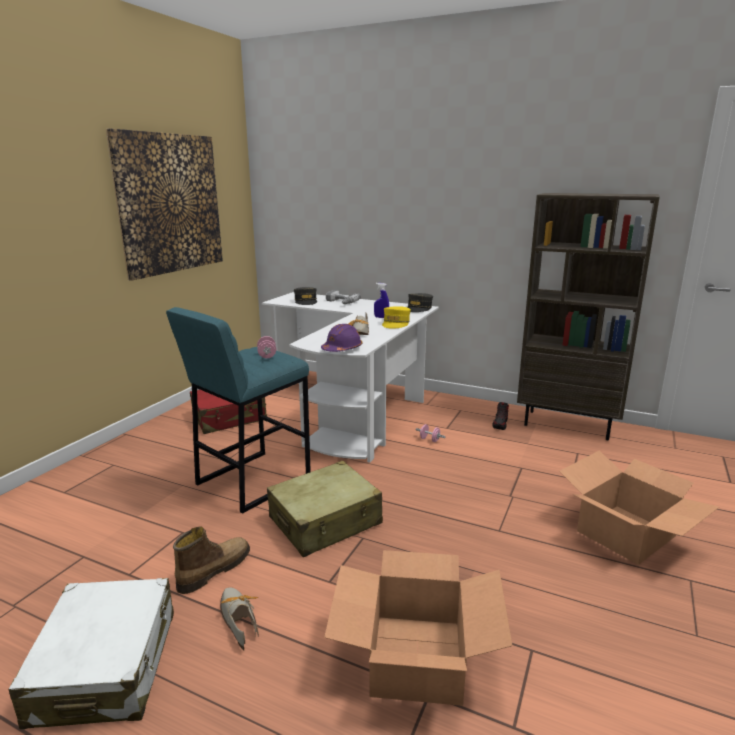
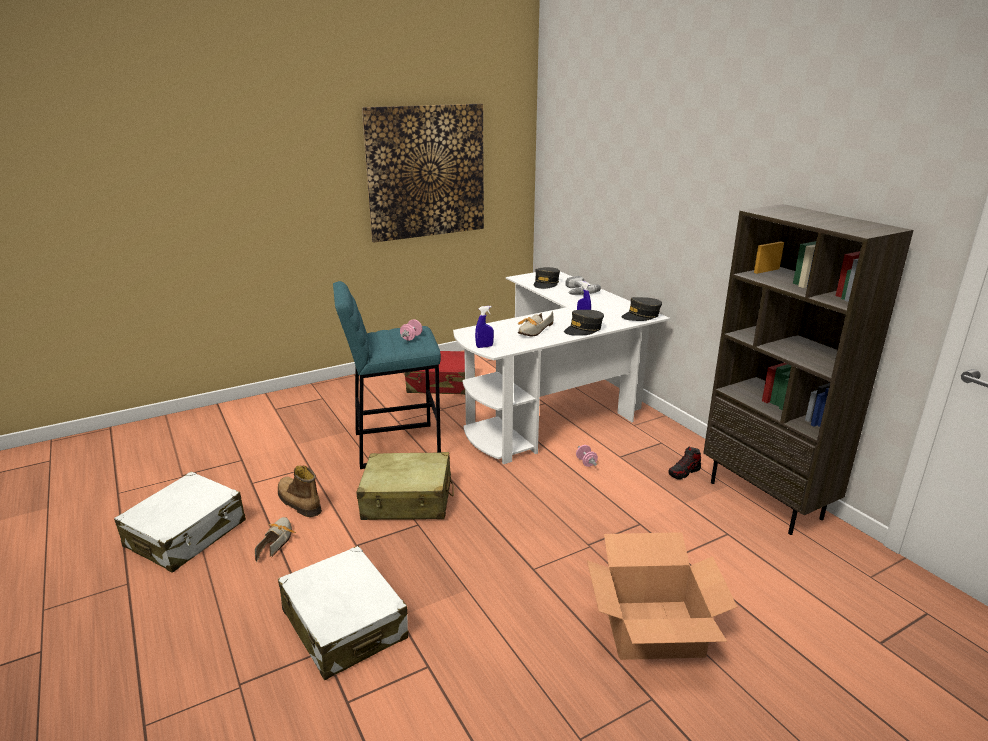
camera: 35 degrees right, 5 degrees up
boot [173,526,250,594] -> boot turned 120 degrees counterclockwise [278,466,322,517]
purple hard hat [321,324,363,352] -> blue spray bottle [475,306,494,348]
cardboard box [324,550,512,706] -> white suitcase [278,546,408,680]
yellow cap [382,306,411,329] -> grey cap [564,310,604,336]

